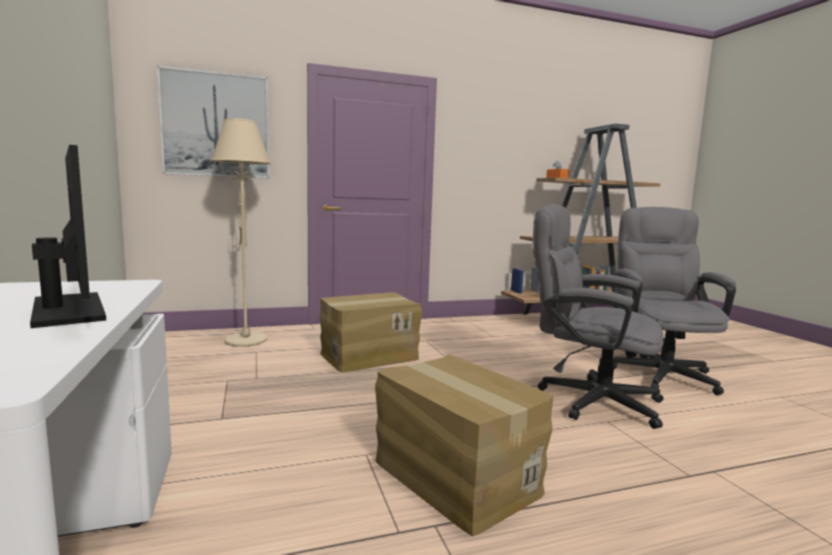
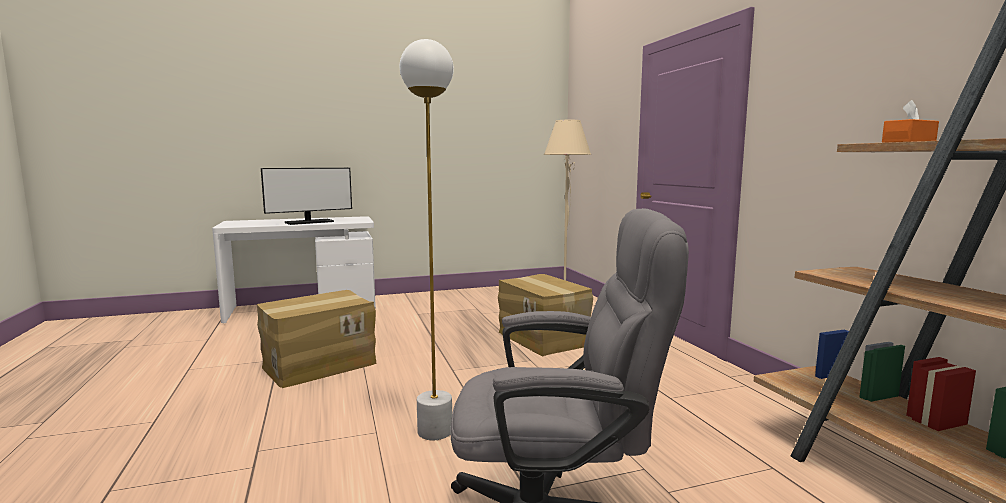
camera: 90 degrees right, 0 degrees up
picture [157,65,270,179] -> none
grey office chair [533,204,664,429] -> white floor lamp [400,39,454,440]

